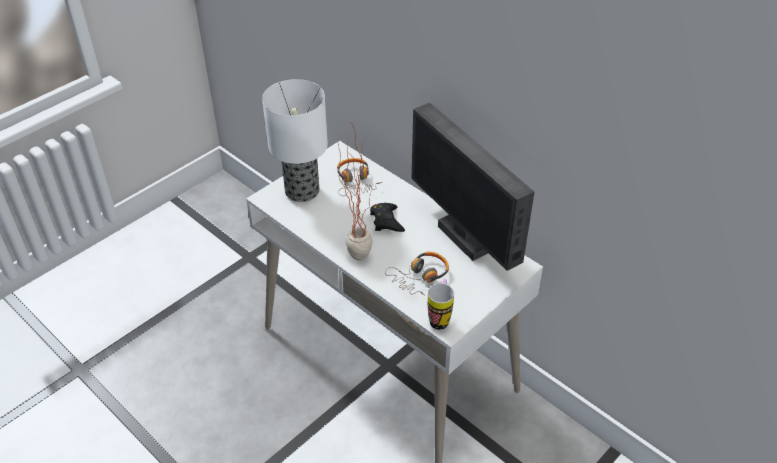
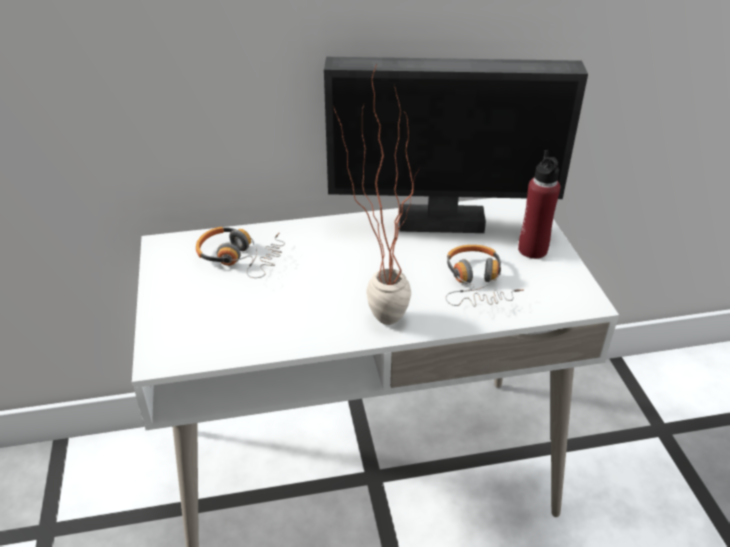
camera: 55 degrees left, 5 degrees down
table lamp [262,79,328,202] -> none
black game controller [370,203,405,232] -> none
mug [428,279,454,330] -> none
none -> red bottle [518,150,560,259]

